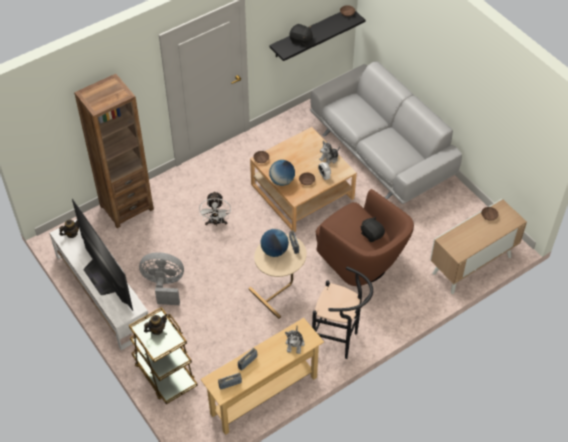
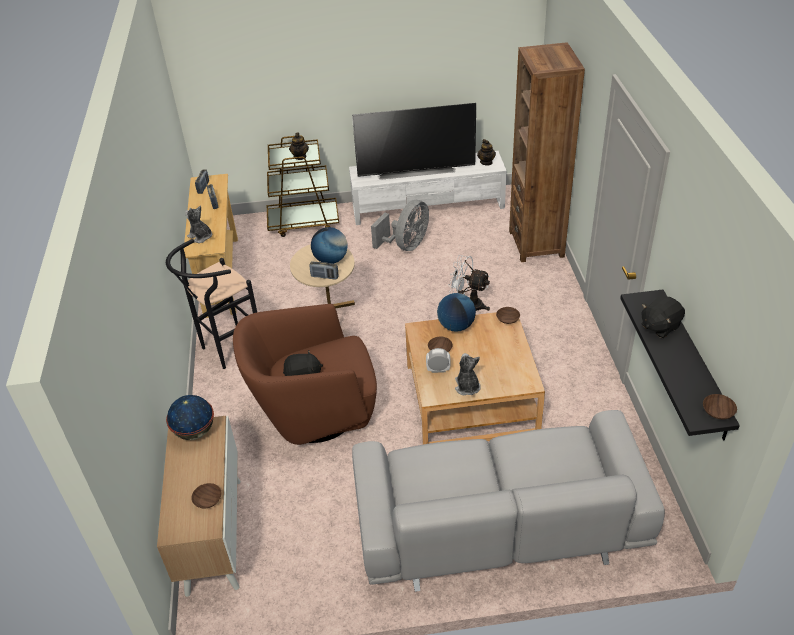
camera: 120 degrees right, 10 degrees down
none -> globe [166,395,214,440]

